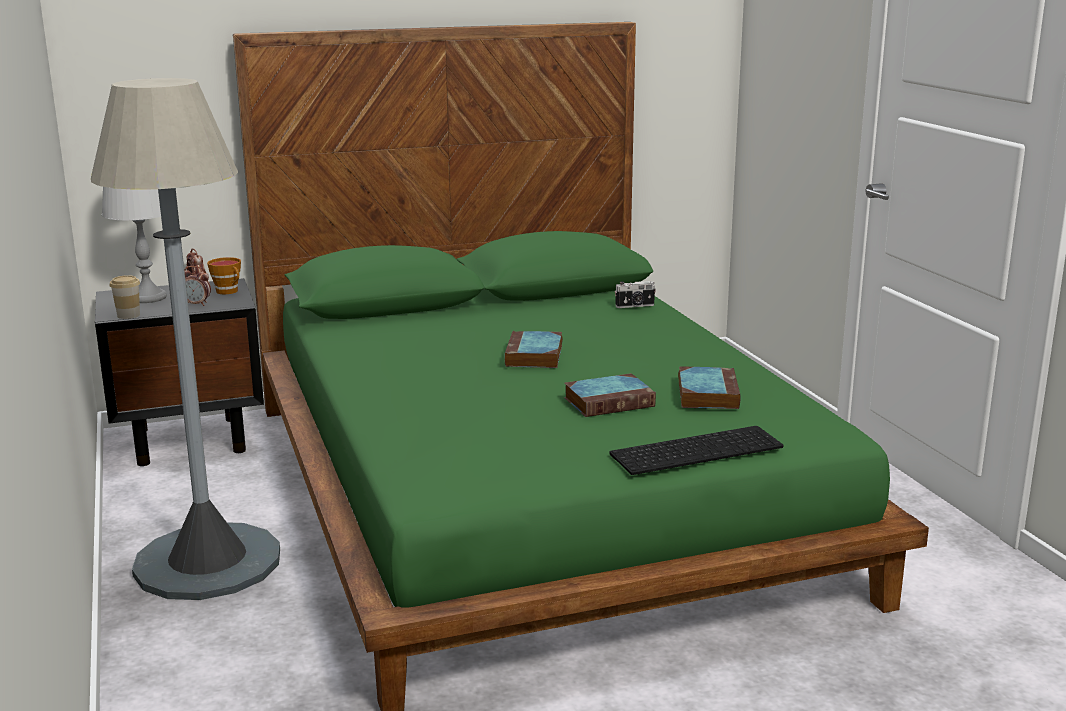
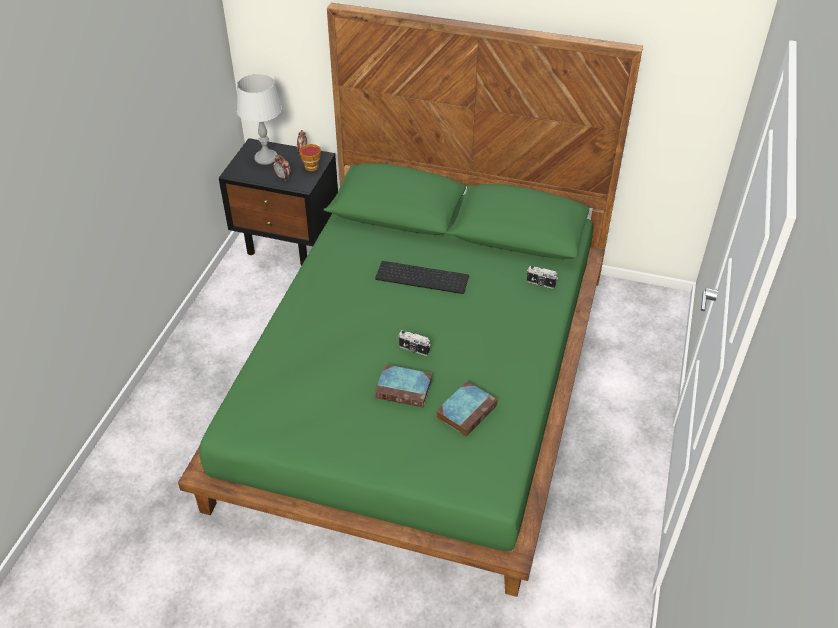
camera: 35 degrees right, 25 degrees up
grey floor lamp [91,78,280,600] -> none
cup [110,275,140,319] -> none
book [504,331,563,368] -> none
keyboard [610,426,783,475] -> keyboard moved to [375,261,469,294]
none -> camera [399,330,430,356]

